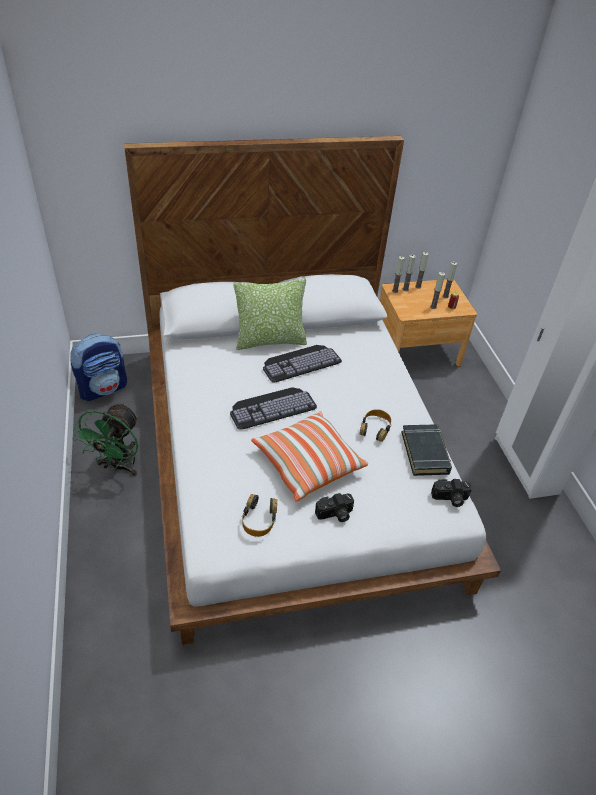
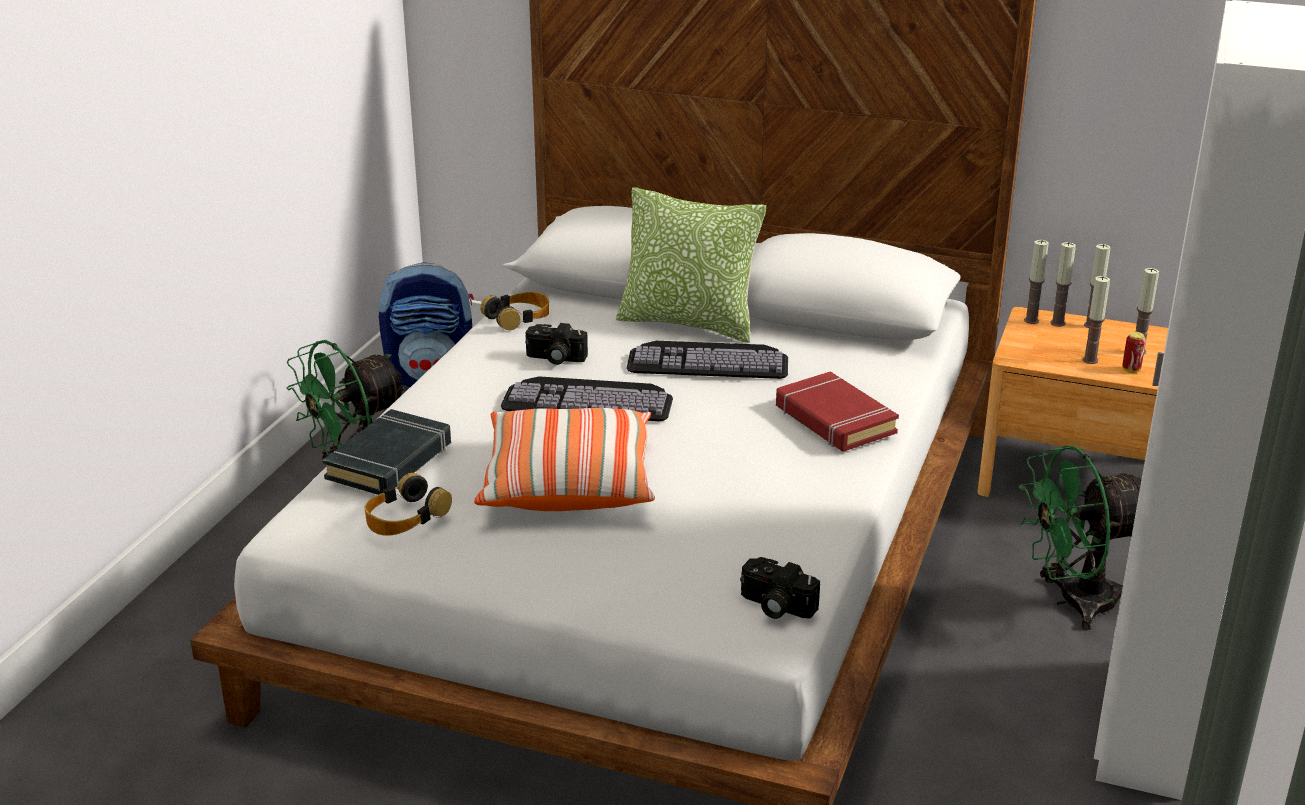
camera: 35 degrees right, 15 degrees down
camera [315,493,354,522] -> camera moved to [525,323,588,365]
headphones [359,409,391,442] -> headphones moved to [480,292,549,330]
black book [401,424,452,476] -> black book moved to [322,409,451,495]
none -> red book [776,371,899,452]
none -> green fan [1019,445,1142,630]

